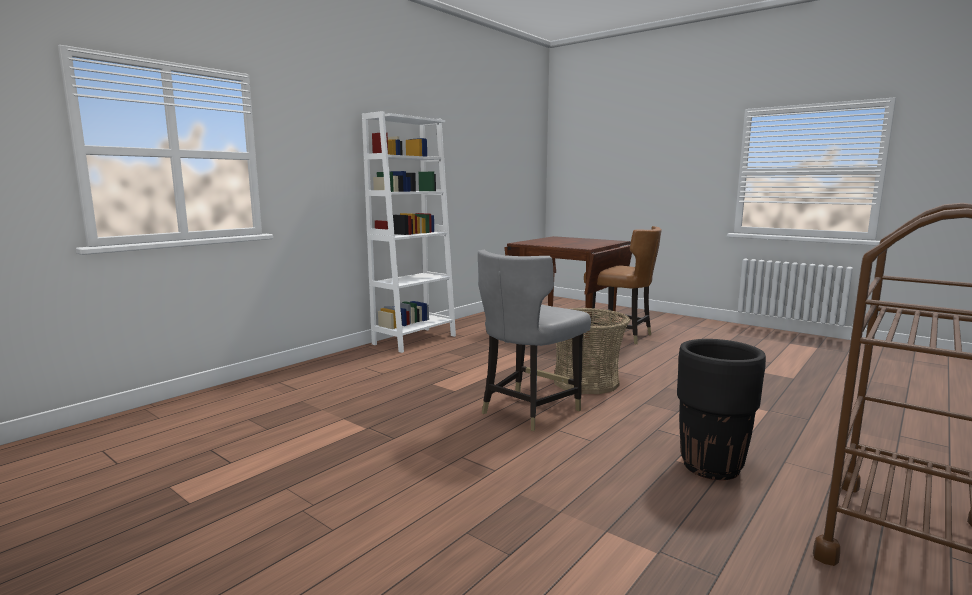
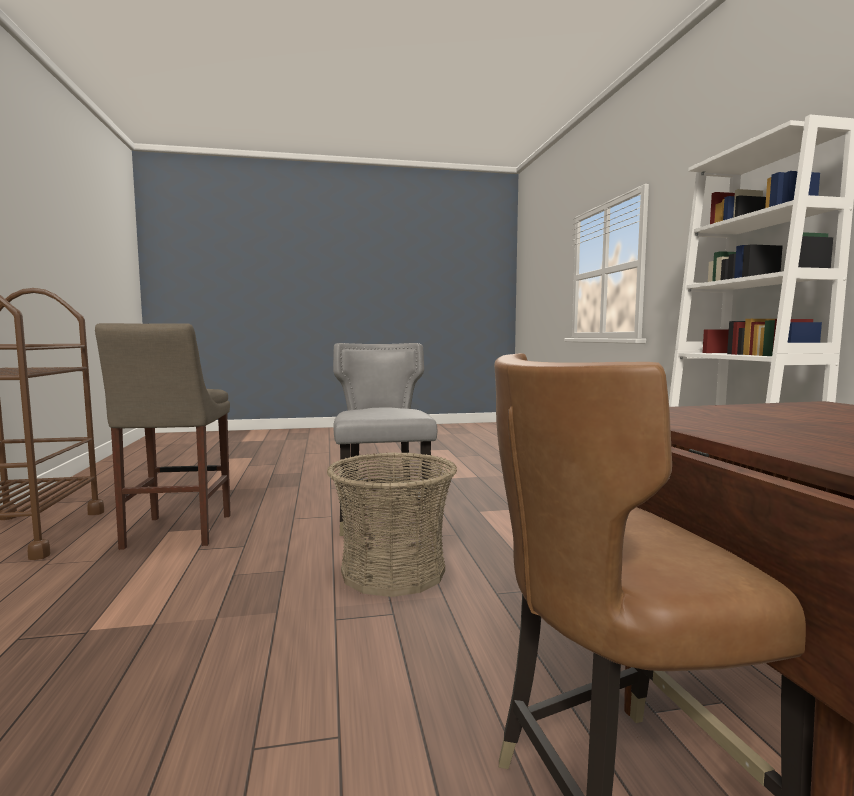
camera: 130 degrees right, 5 degrees down
black planter [677,339,766,480] -> beige stool [95,323,231,550]

